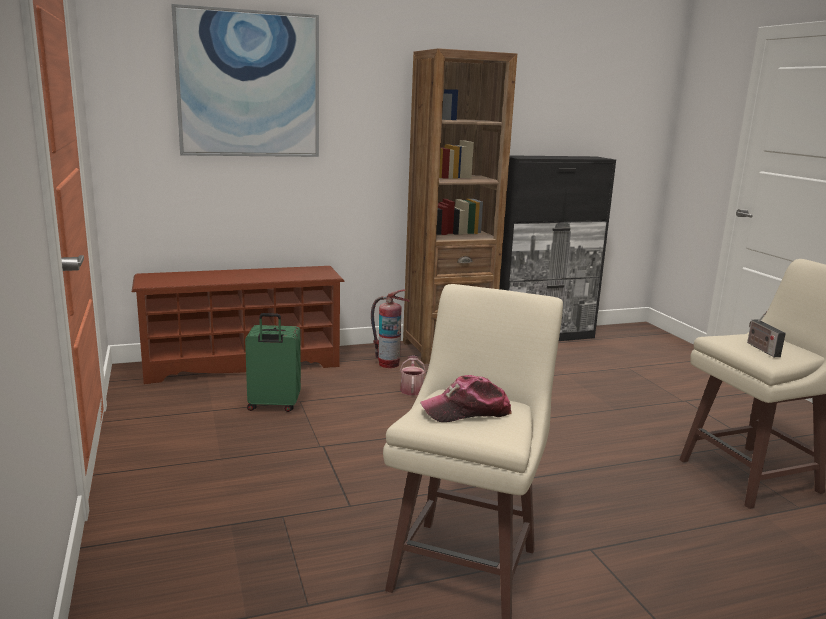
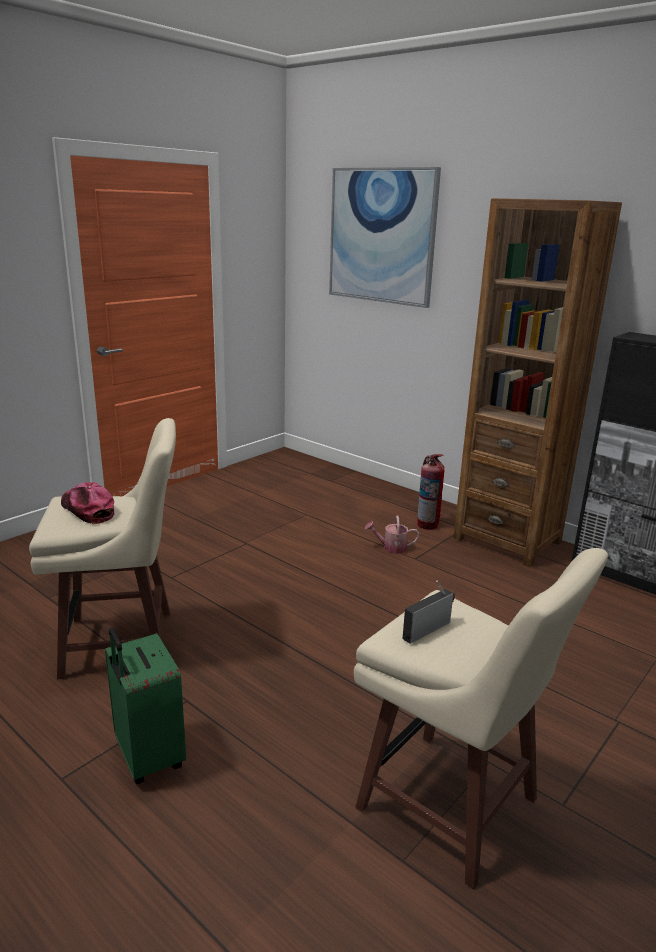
camera: 60 degrees right, 5 degrees up
brown shoe rack [132,266,345,384] -> none
green suitcase [245,313,301,412] -> green suitcase moved to [105,628,186,784]
watering can [400,356,426,396] -> watering can turned 150 degrees counterclockwise [365,515,420,554]

